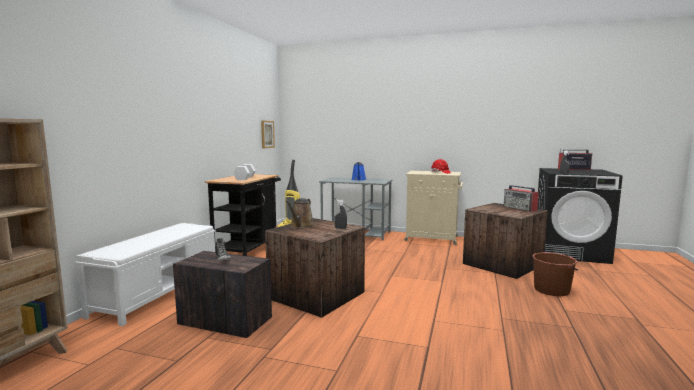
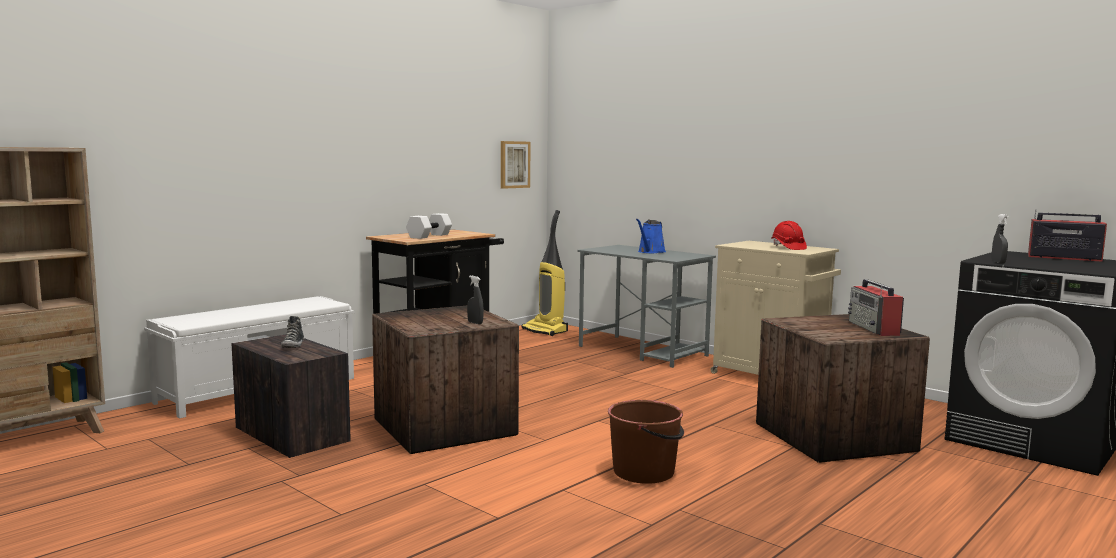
camera: 25 degrees right, 0 degrees up
brown watering can [286,198,315,228] -> none
brown bucket [532,252,578,296] -> brown bucket moved to [608,400,684,484]

